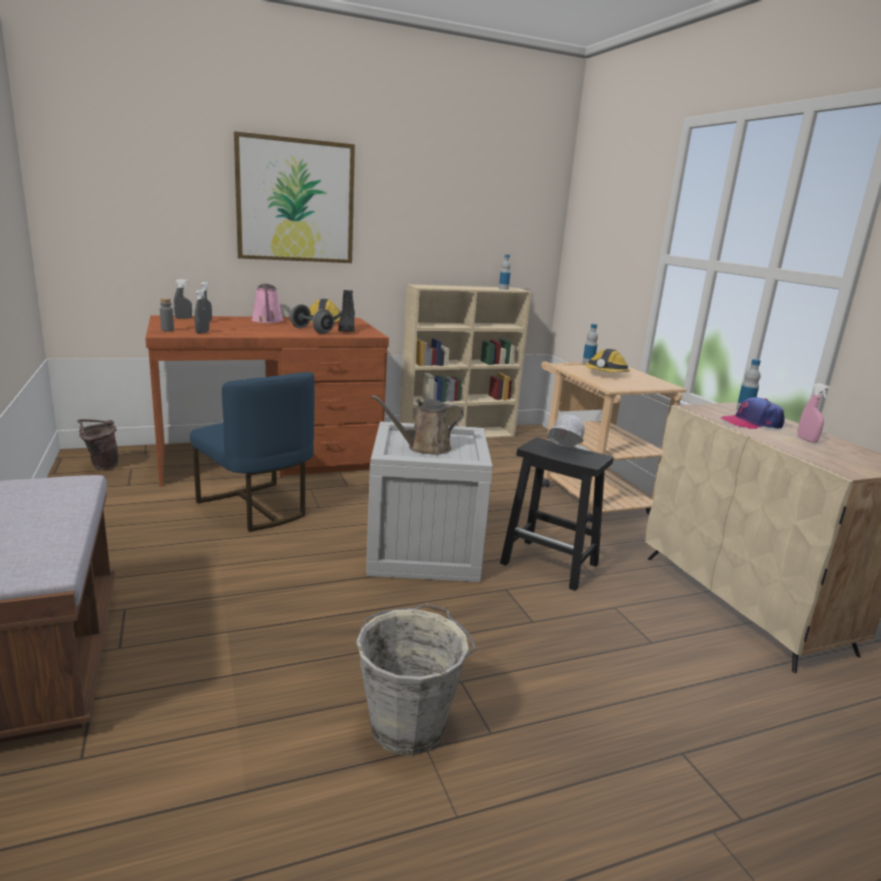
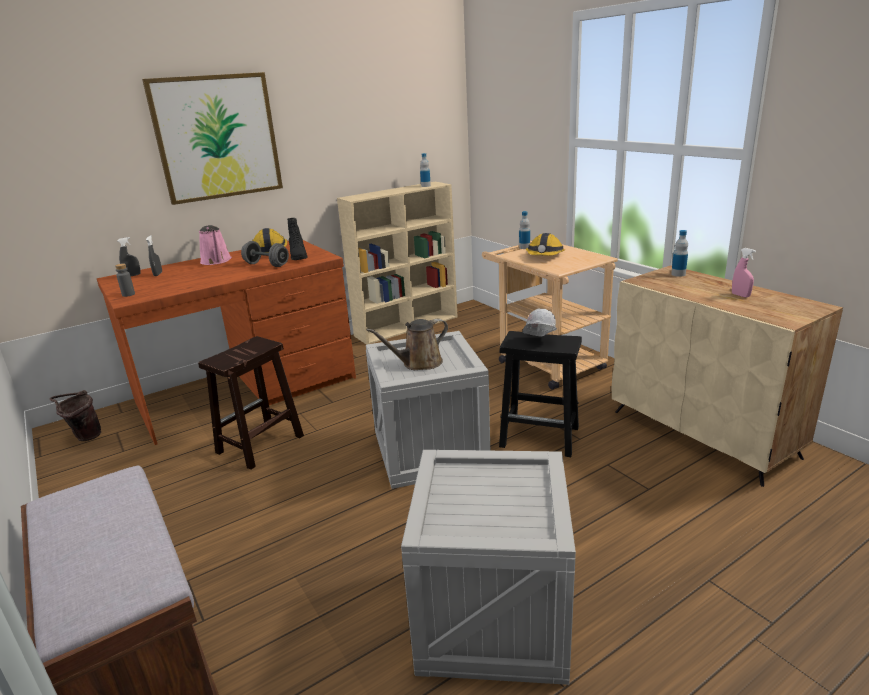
camera: 10 degrees left, 5 degrees up
blue chair [190,372,315,532] -> brown stool [198,336,304,470]
grey spray bottle [194,289,209,334] -> none
grey bucket [356,603,476,755] -> crate [401,450,576,685]
cap [721,397,785,429] -> none

